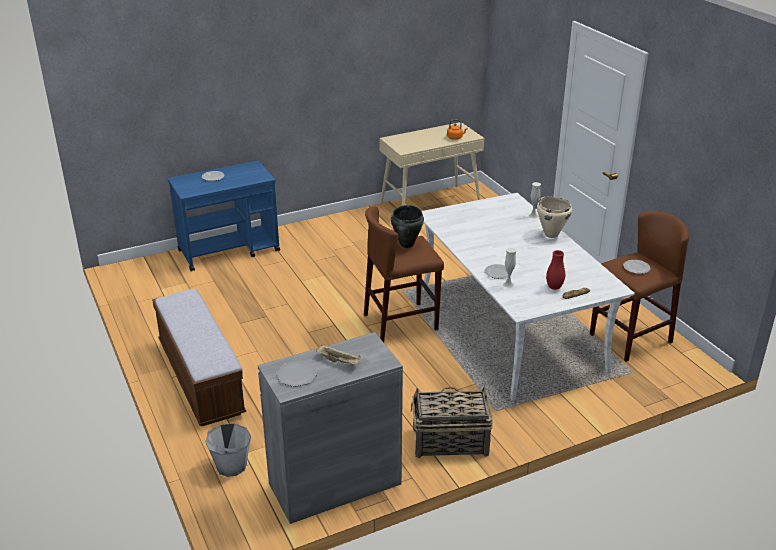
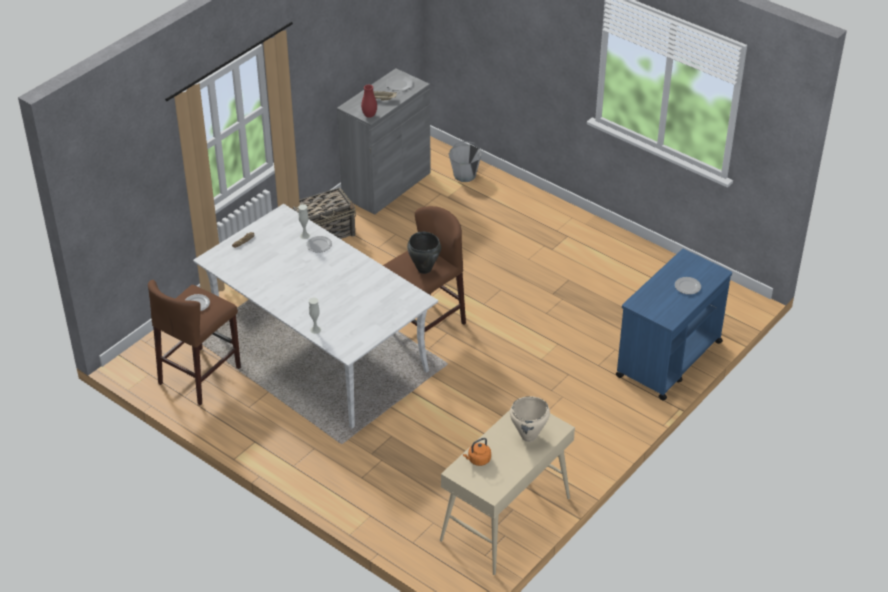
camera: 155 degrees right, 10 degrees up
bench [152,289,246,427] -> none
beige cooking pot [537,196,572,238] -> beige cooking pot moved to [510,396,550,442]
red vase [546,250,565,290] -> red vase moved to [361,85,377,118]

